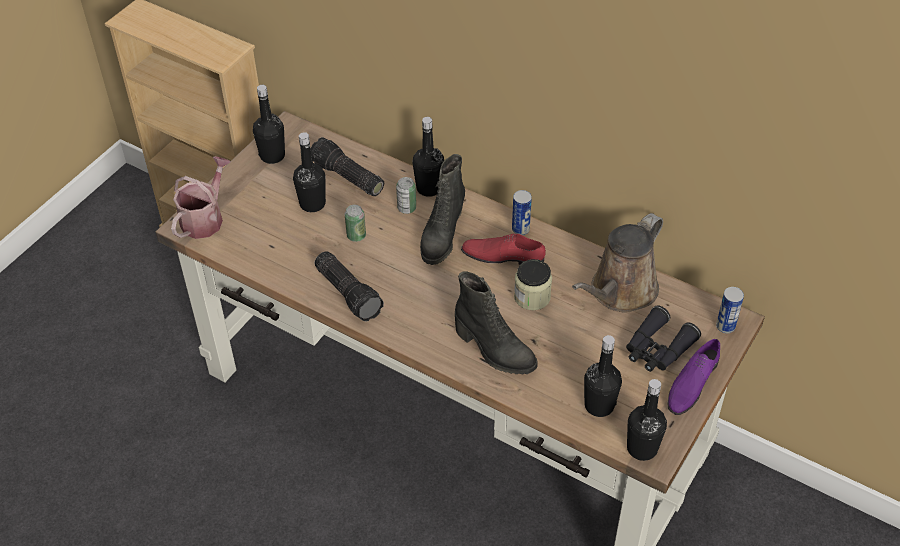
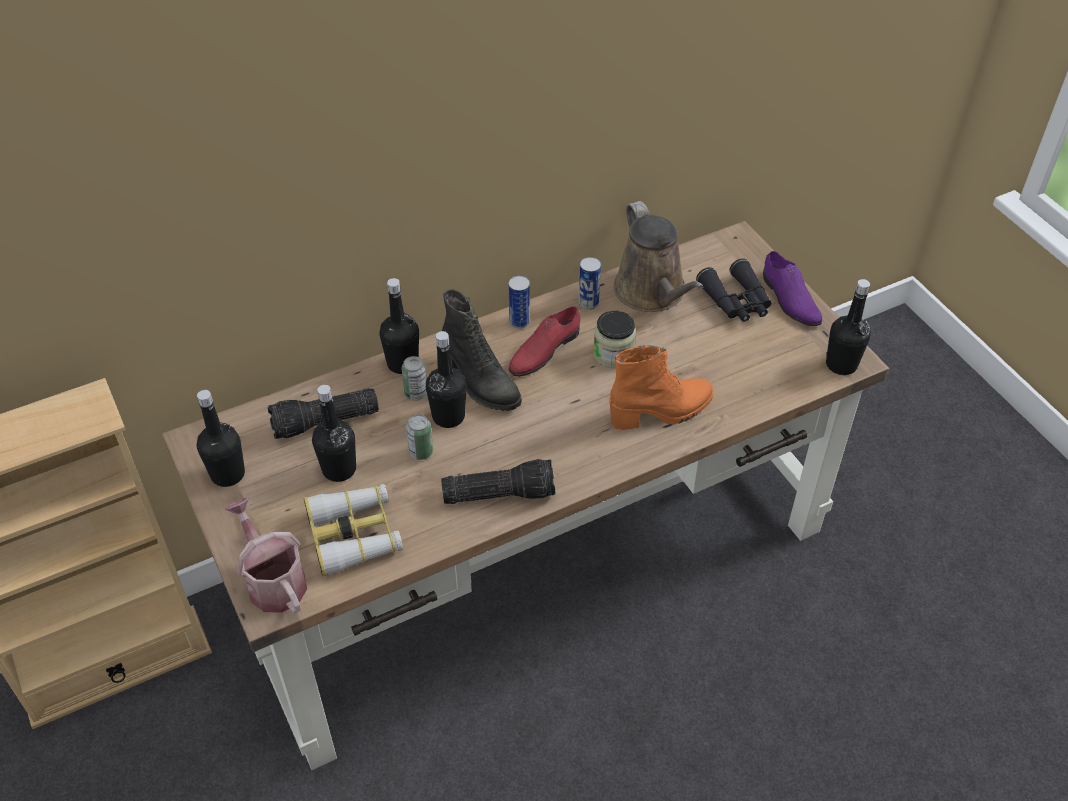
camera: 60 degrees left, 0 degrees up
black boot [455,271,538,374] -> orange boot [609,345,714,430]
black bottle [584,335,622,417] -> black bottle moved to [426,331,467,428]
can [716,287,744,333] -> can moved to [579,257,601,310]
none -> binoculars [304,484,403,576]

